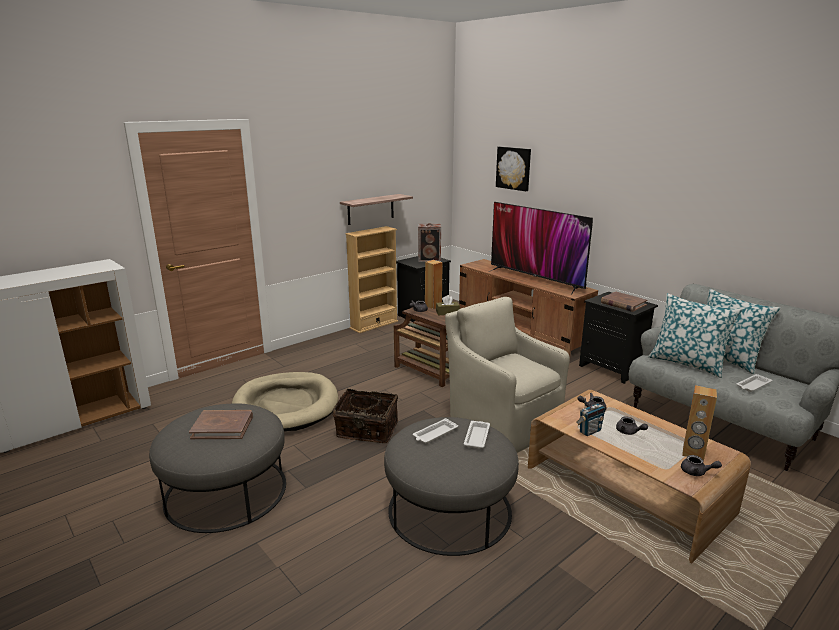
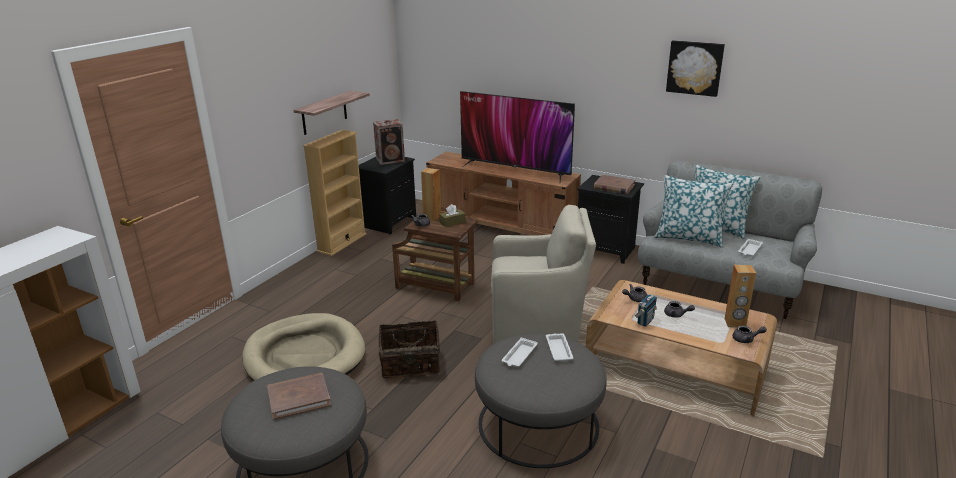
camera: 20 degrees left, 5 degrees up
beige armchair [445,297,570,453] -> beige armchair turned 150 degrees clockwise [491,205,596,344]
picture [496,147,531,191] -> picture moved to [666,40,725,97]

